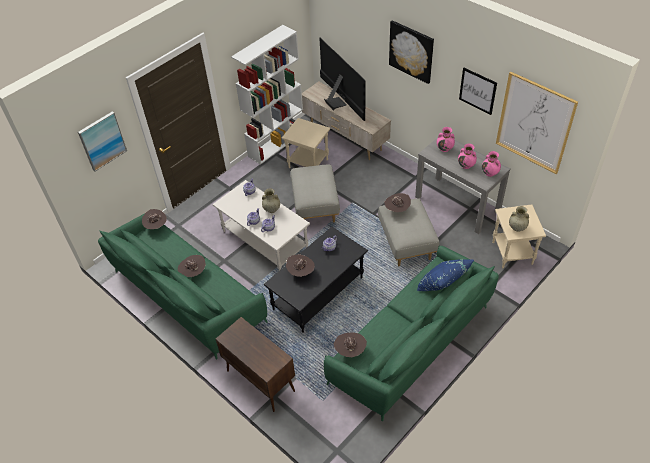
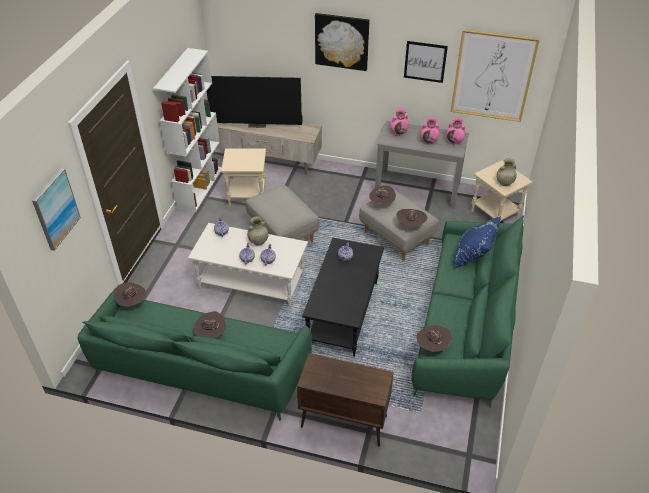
camera: 30 degrees left, 5 degrees down
brown hat [286,254,315,277] -> brown hat moved to [396,209,428,227]
television [319,38,365,121] -> television turned 150 degrees clockwise [207,76,303,128]

